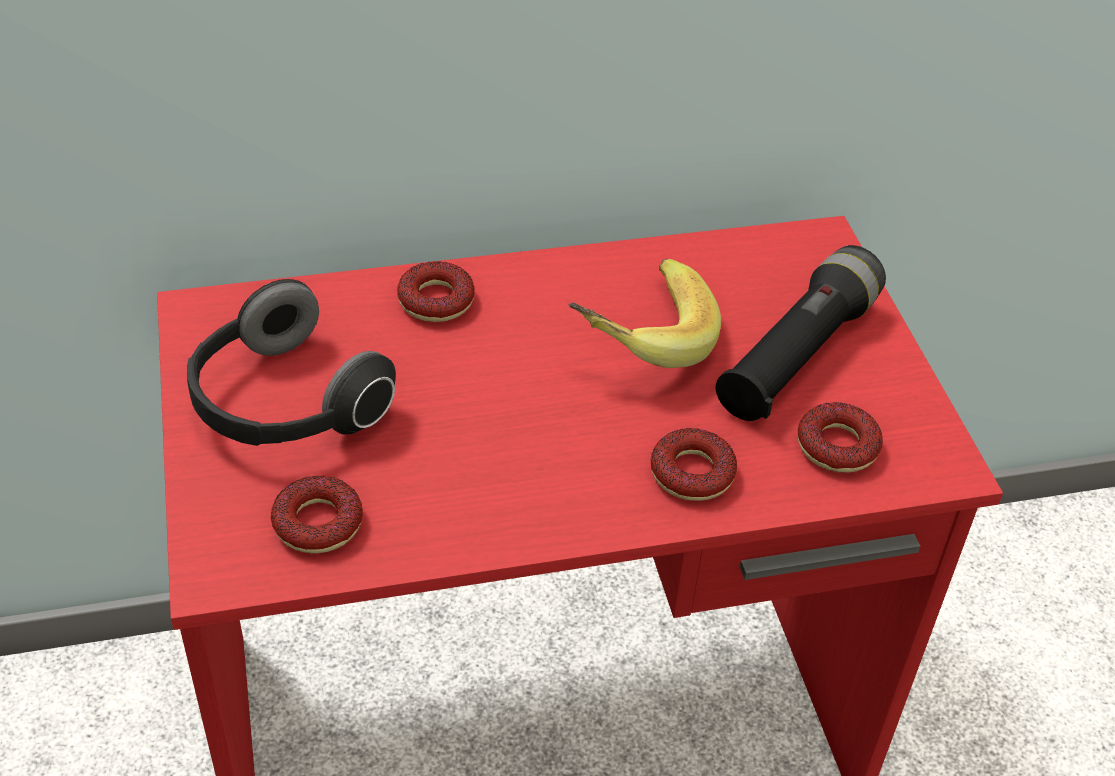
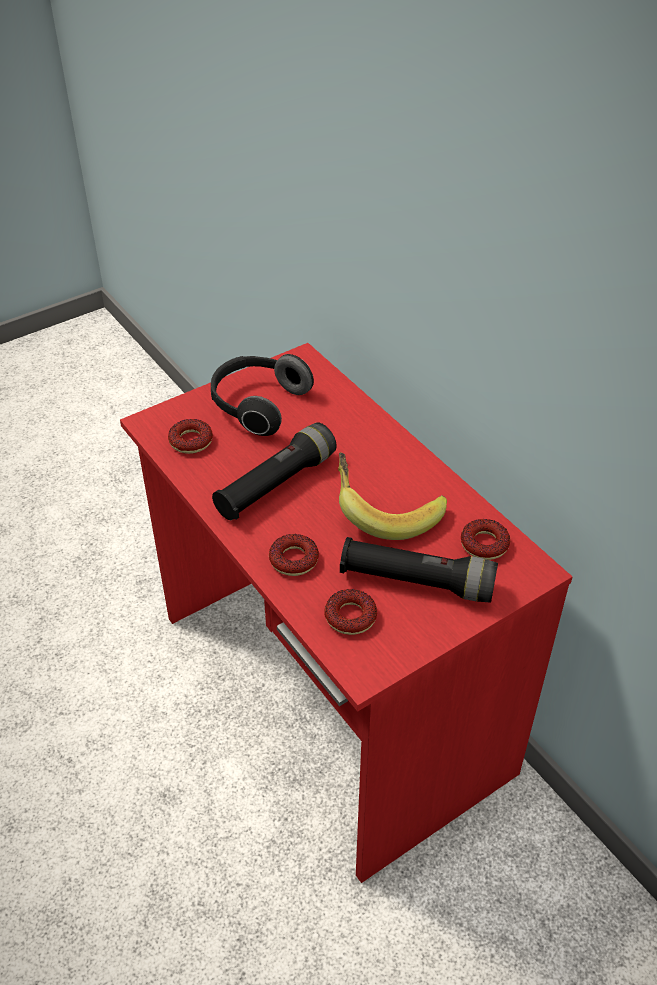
camera: 70 degrees right, 0 degrees up
donut [397,261,475,322] -> donut moved to [461,519,510,560]
none -> black flashlight [212,422,337,520]

